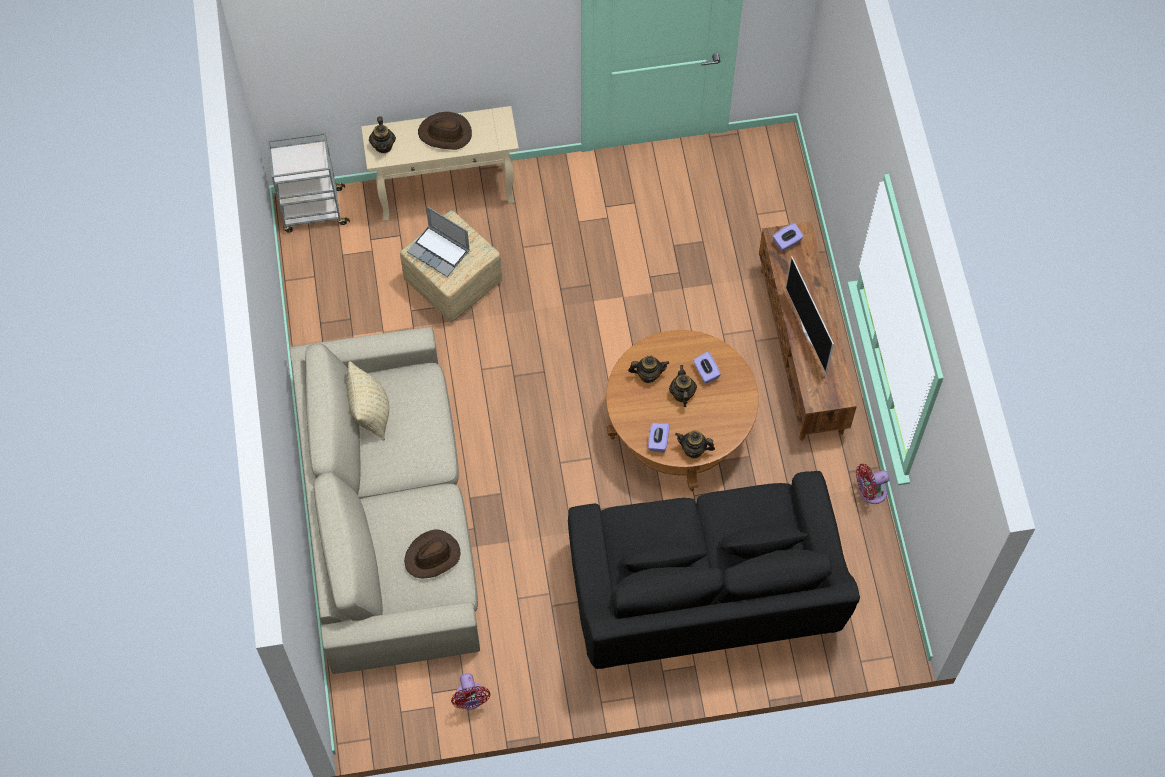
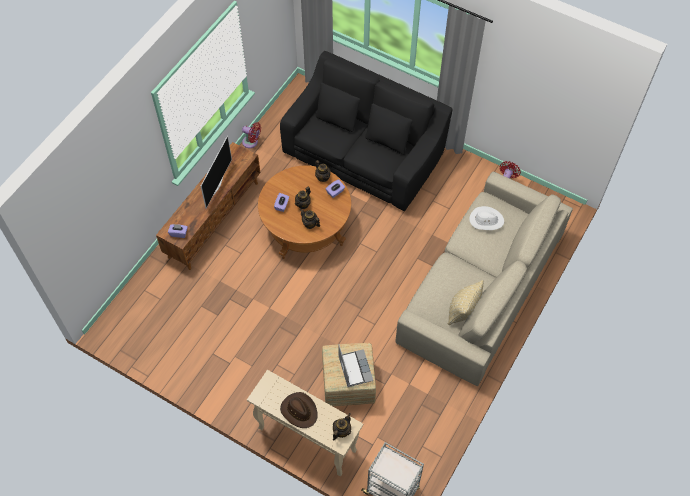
camera: 140 degrees left, 5 degrees down
brown hat [404,529,460,578] -> white hat [469,206,504,230]

